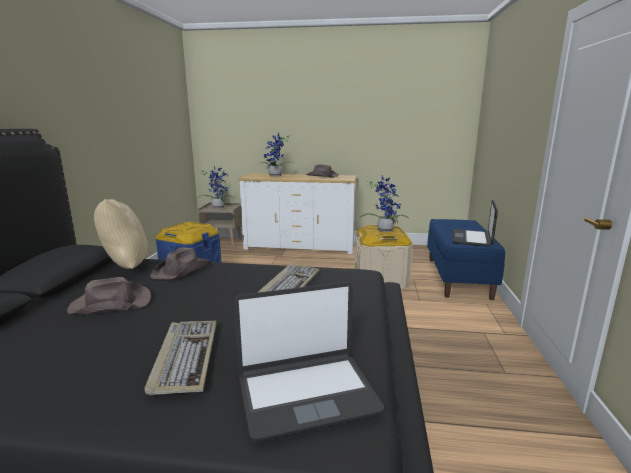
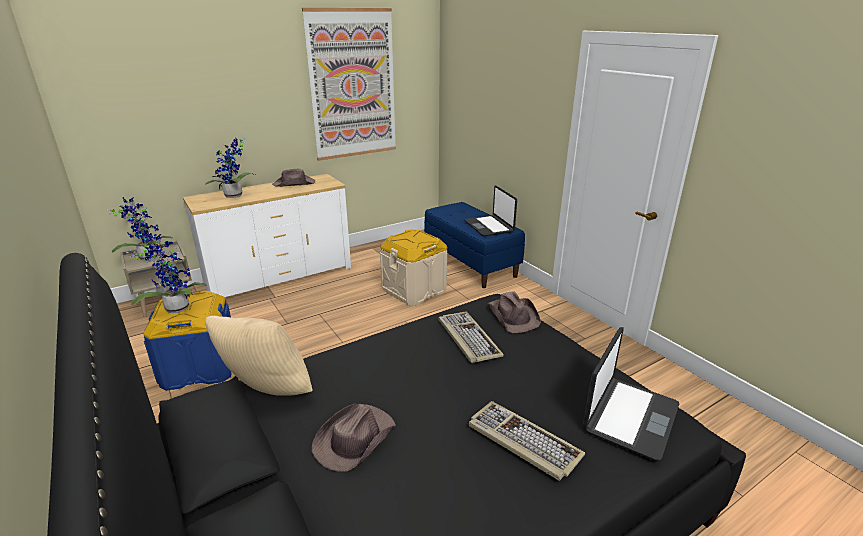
camera: 40 degrees left, 10 degrees up
brown hat [150,248,212,280] -> brown hat moved to [488,292,541,333]
potted plant [360,176,409,232] -> potted plant moved to [126,234,207,313]
none -> picture [302,8,396,161]

